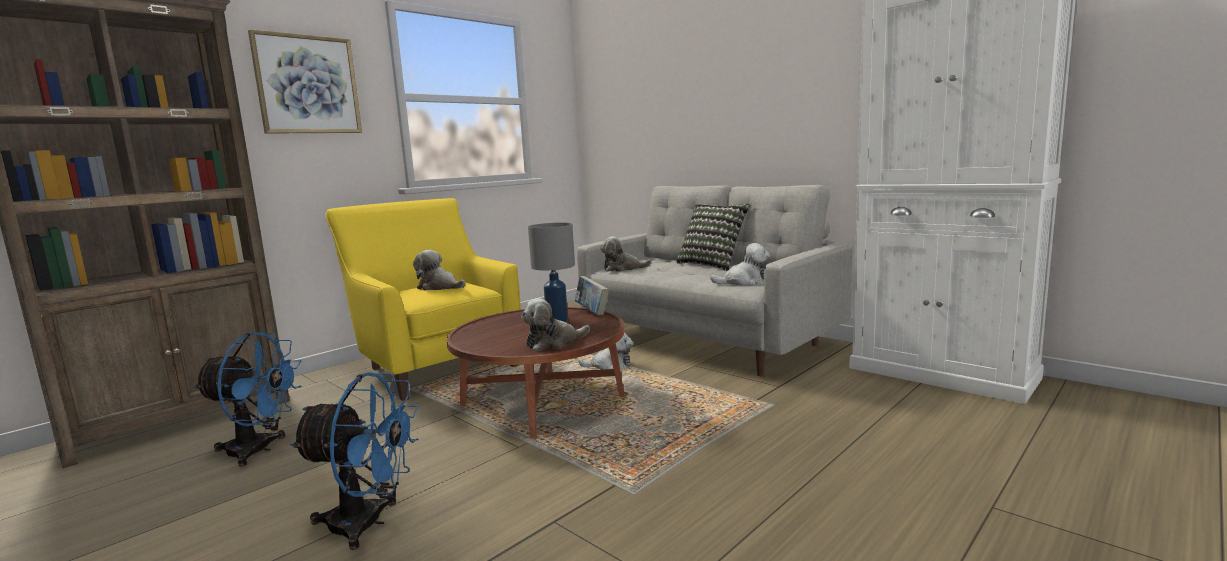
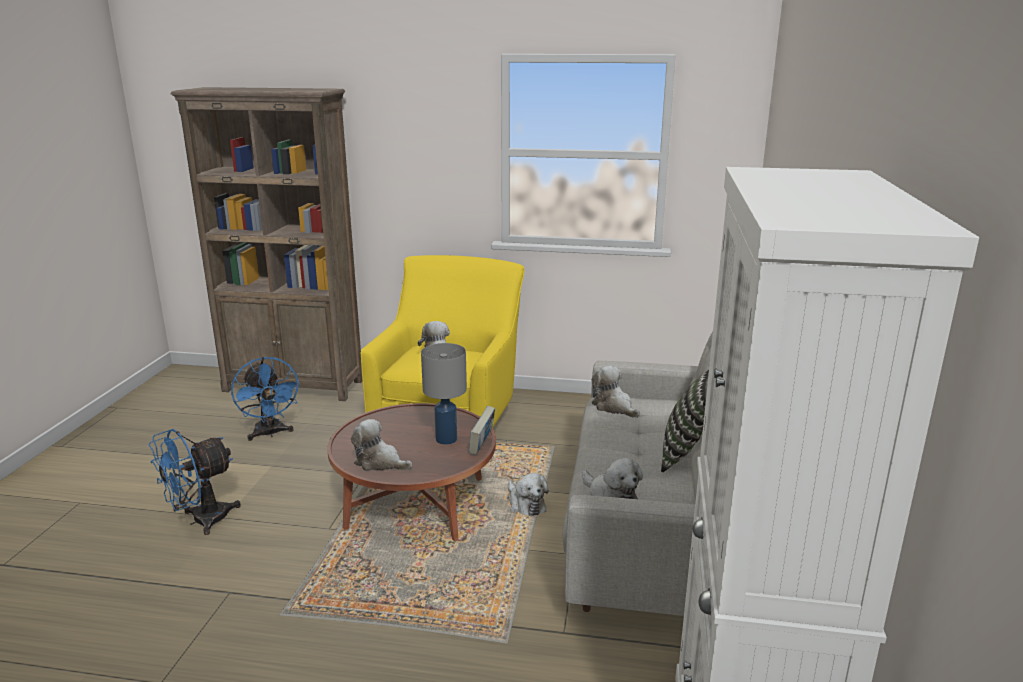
camera: 55 degrees right, 10 degrees up
picture [248,29,362,134] -> none
blue fan [290,372,419,550] -> blue fan turned 75 degrees clockwise [149,429,241,535]

